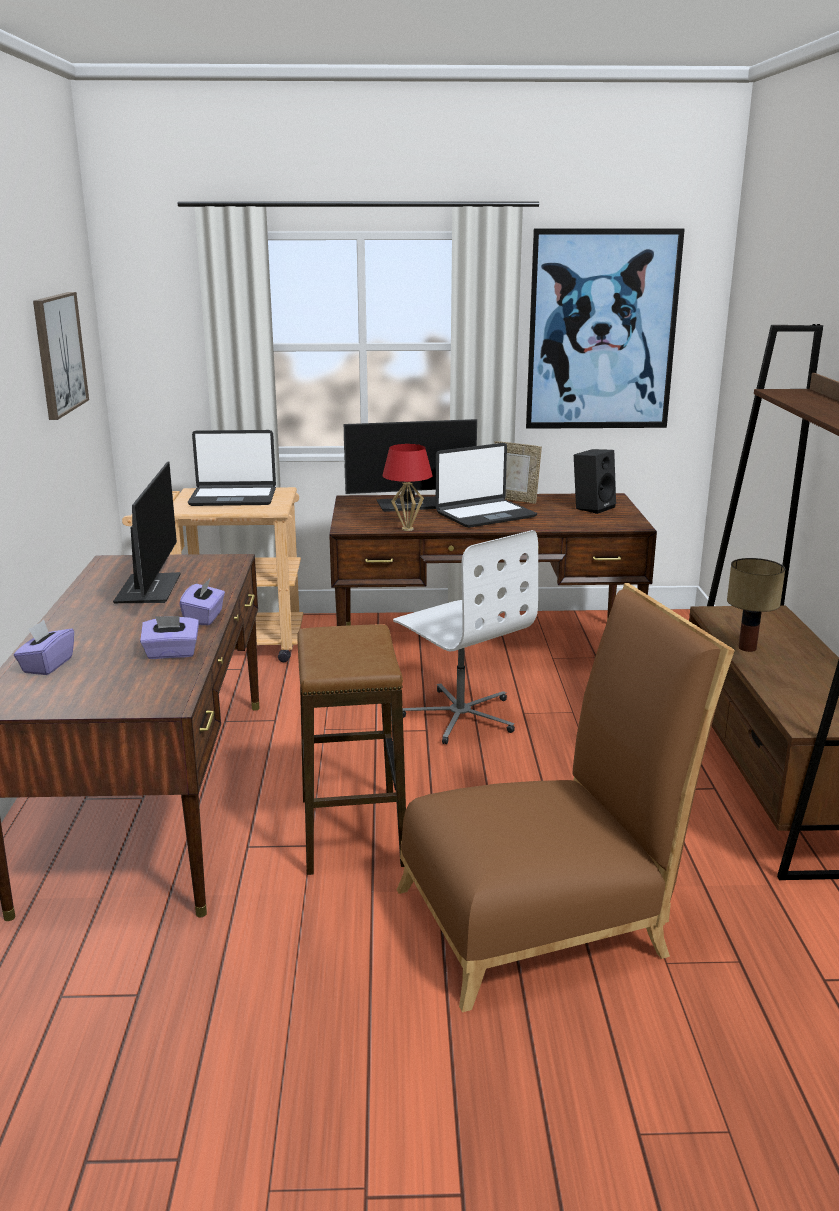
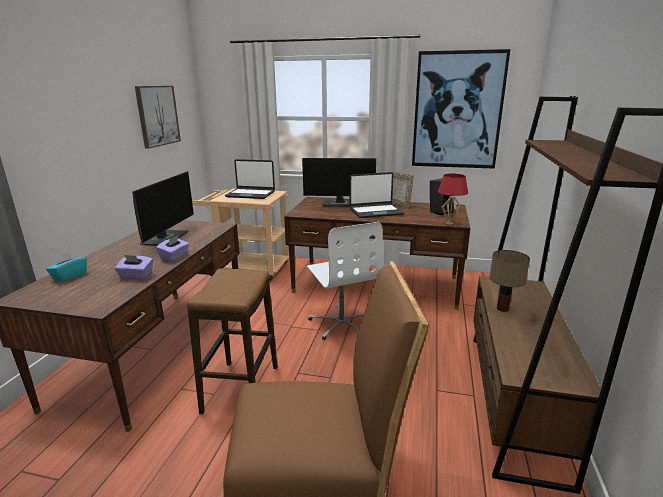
camera: 15 degrees right, 0 degrees up
purple tissue box [14,620,74,675] -> turquoise tissue box [46,251,87,282]
red table lamp [382,444,433,531] -> red table lamp moved to [438,174,468,225]

